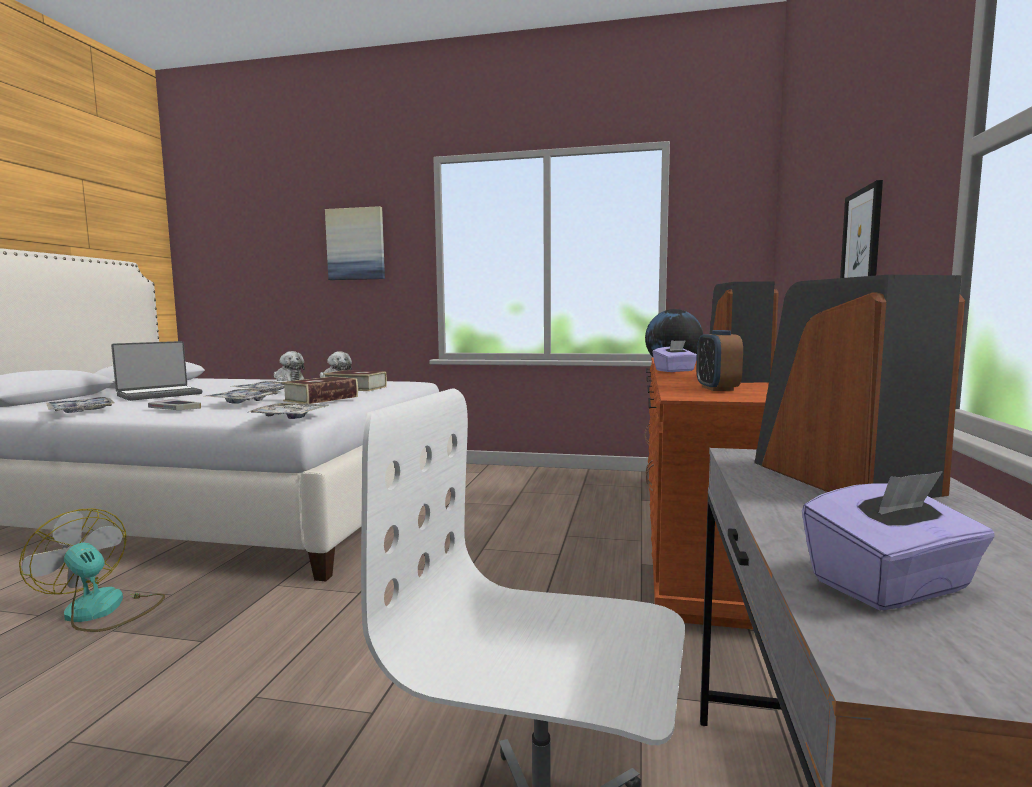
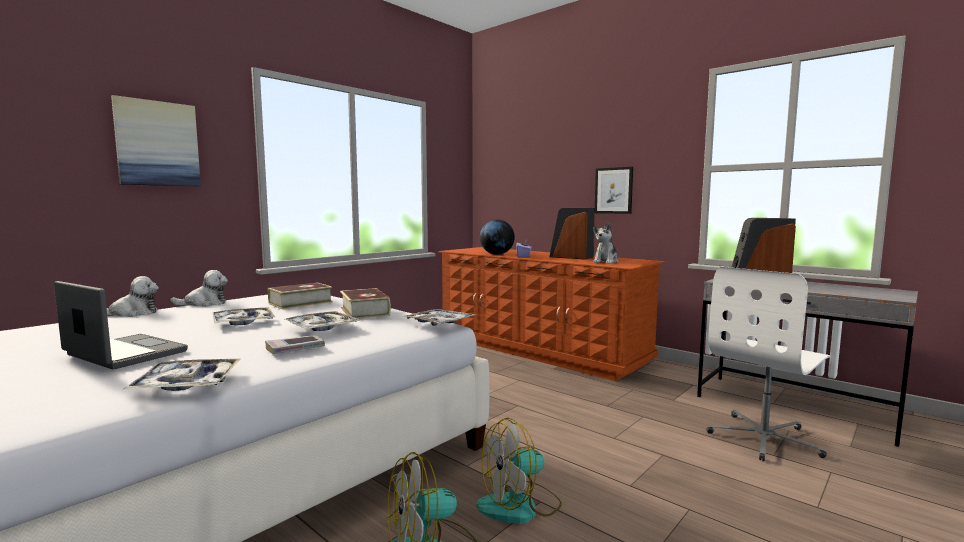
camera: 60 degrees left, 0 degrees up
laptop [111,341,202,401] -> laptop turned 45 degrees counterclockwise [54,281,188,369]
alarm clock [697,330,743,391] -> plush toy [593,222,619,264]
purple tissue box [802,471,995,610] -> none
none -> fan [477,418,562,524]

